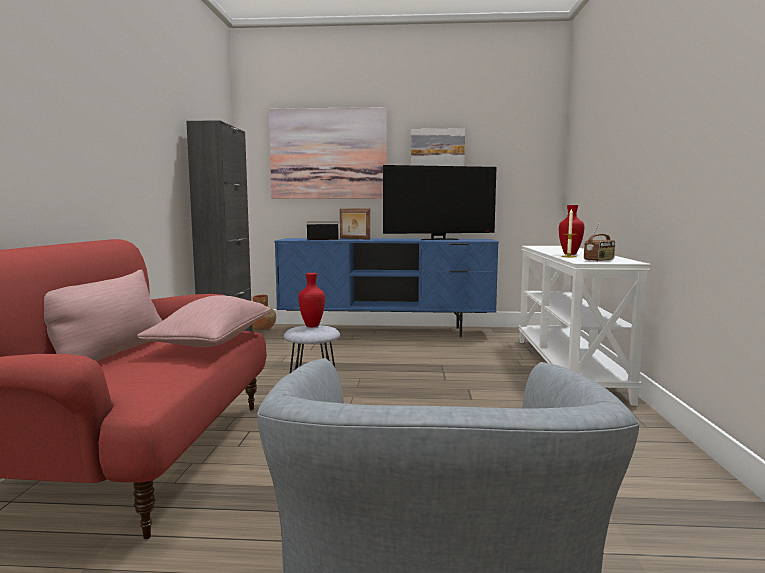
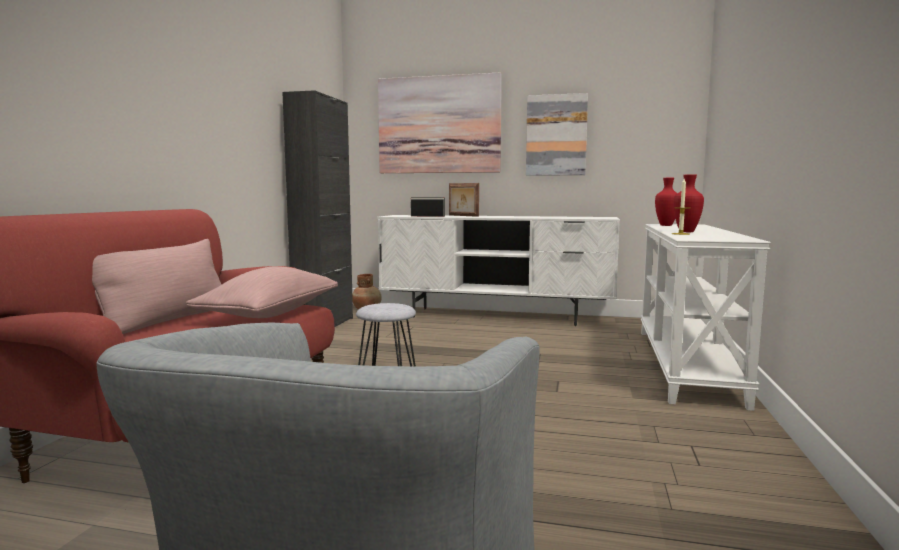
camera: 10 degrees right, 0 degrees up
blue tv stand [275,238,499,337] -> white tv stand [377,215,620,326]
red vase [298,273,325,327] -> red vase moved to [655,178,677,226]
television [383,165,497,240] -> none
radio [584,223,615,262] -> none

